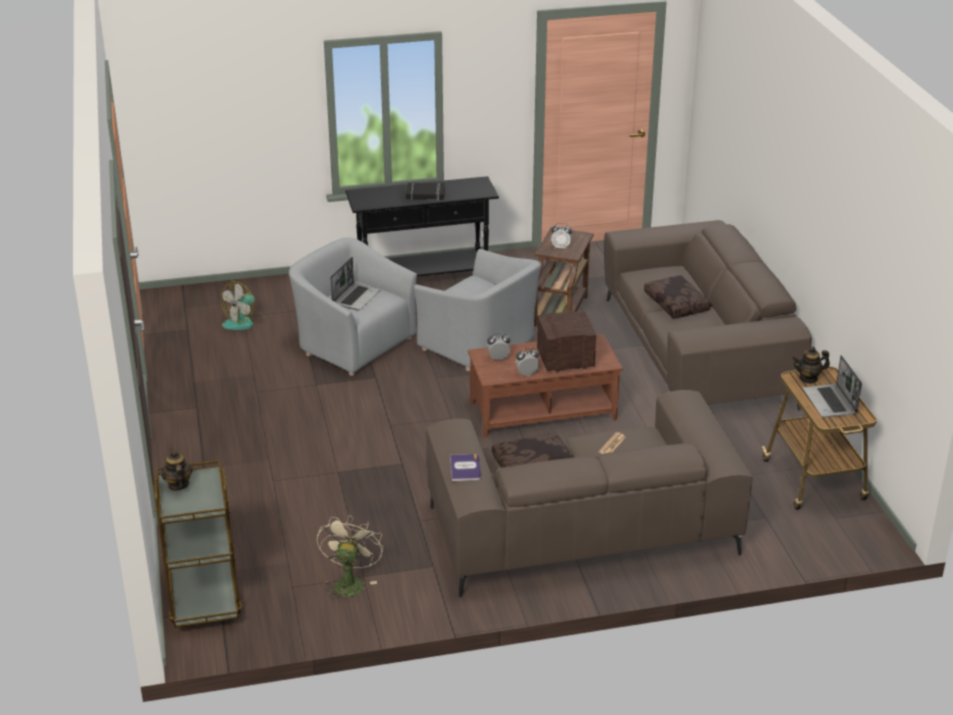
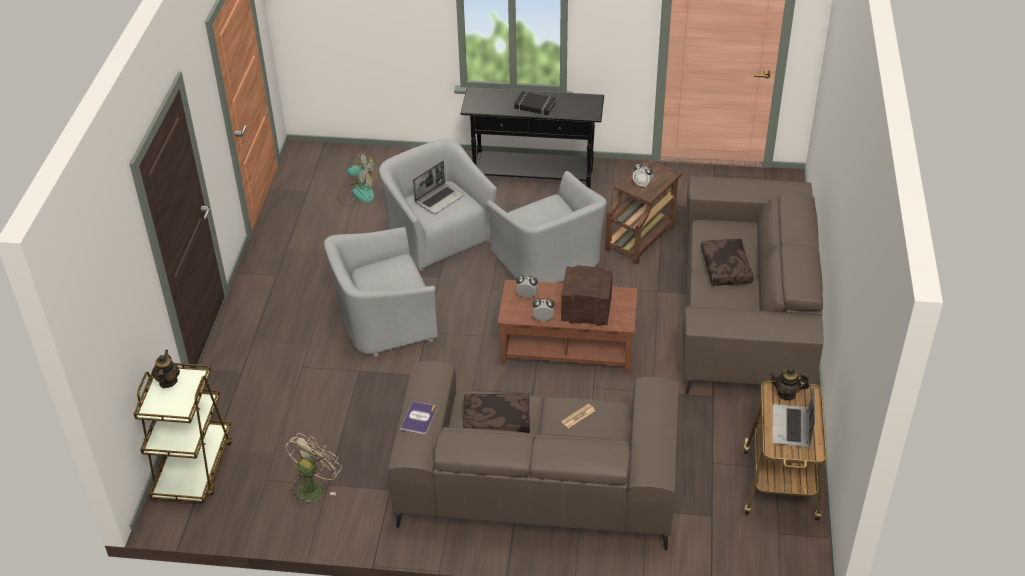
camera: 20 degrees right, 10 degrees up
fan [221,281,265,330] -> fan turned 135 degrees counterclockwise [337,151,377,206]
none -> grey armchair [324,227,438,356]

